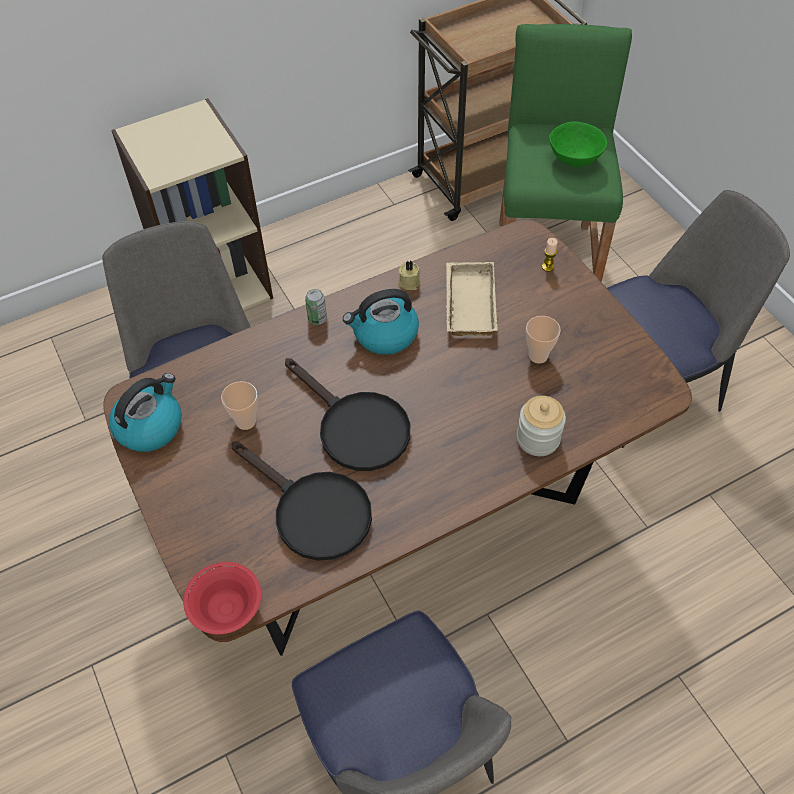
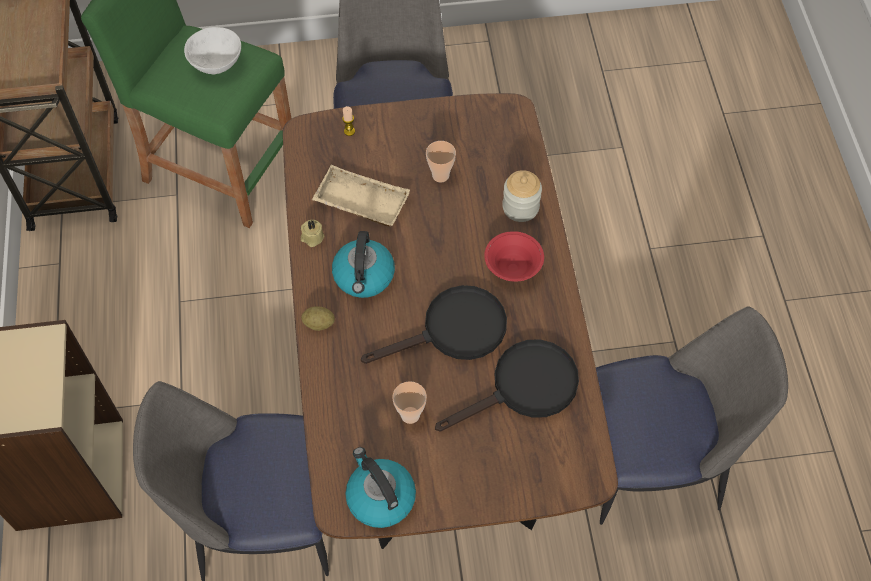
camera: 70 degrees left, 5 degrees up
red bowl [183,562,261,634] -> red bowl moved to [484,231,544,282]
can [305,289,327,325] -> potato [301,306,335,331]
green bowl [549,121,607,167] -> white bowl [184,27,241,75]

